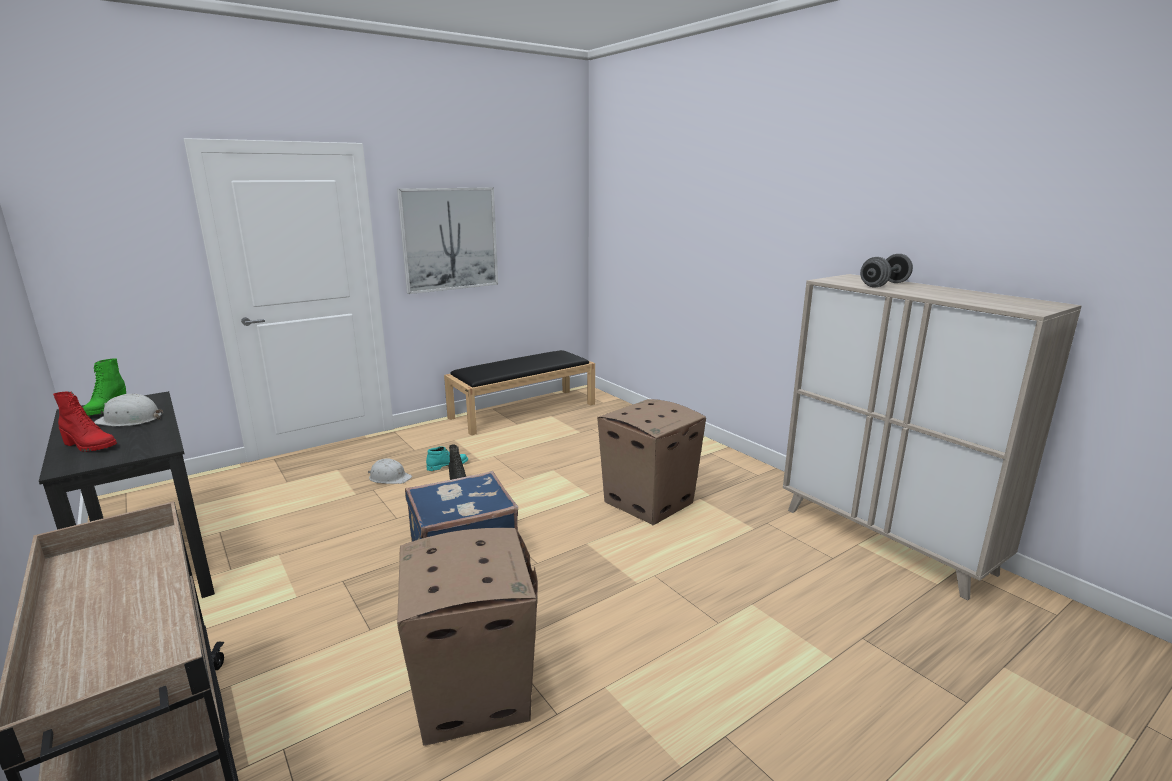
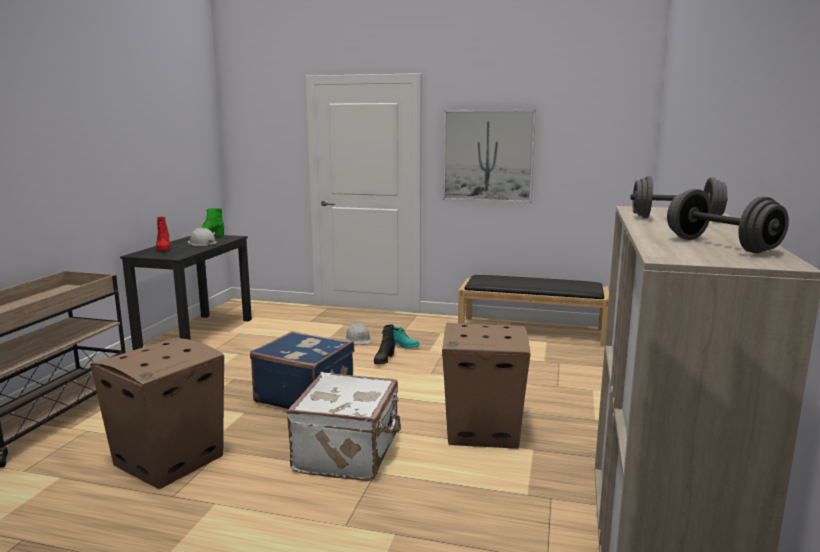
camera: 50 degrees right, 5 degrees down
none -> white suitcase [287,372,401,481]
none -> grey dumbbell [667,189,789,253]

